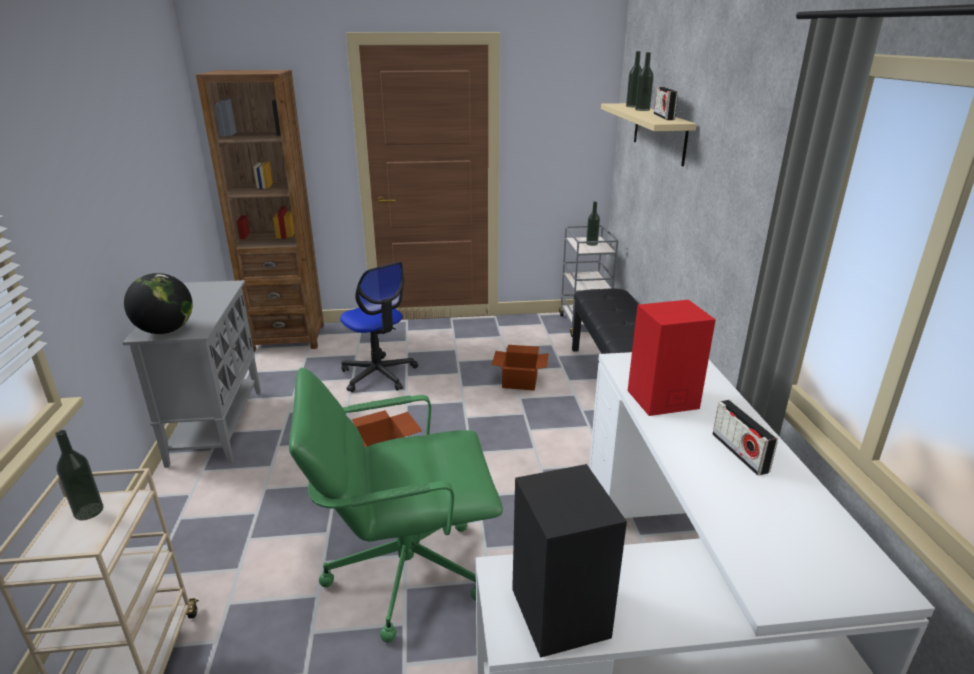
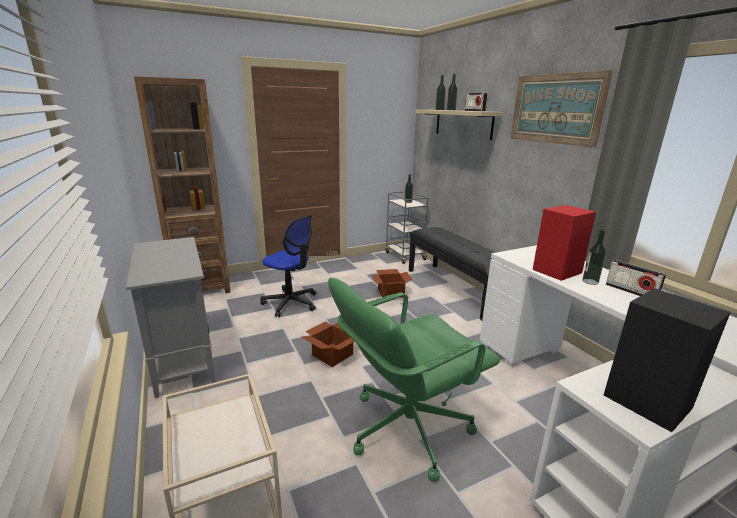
camera: 20 degrees left, 5 degrees down
bottle [55,430,103,520] -> bottle moved to [582,230,606,285]
globe [124,273,193,334] -> none
none -> picture [510,70,613,148]

